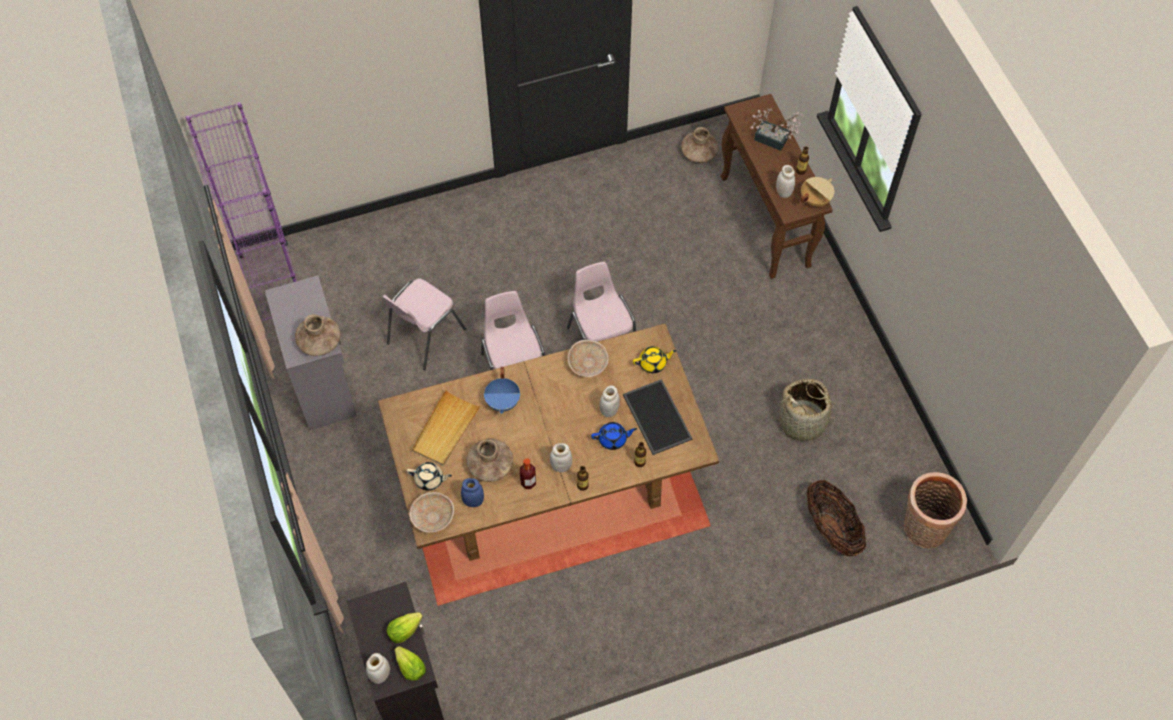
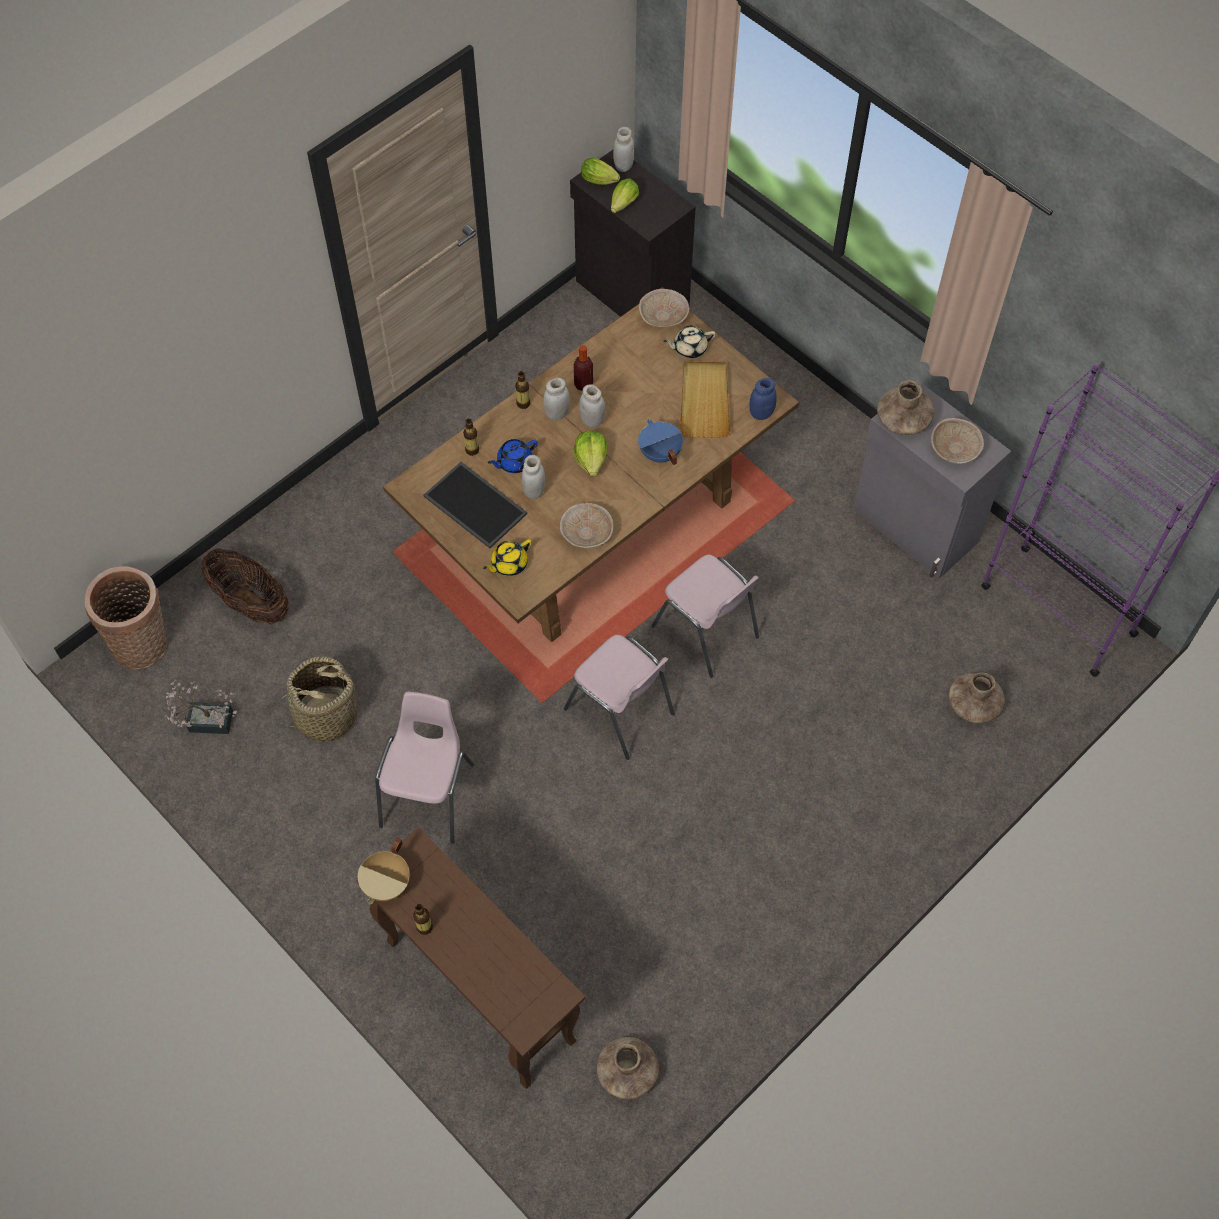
camera: 155 degrees right, 0 degrees up
pink chair [383,278,466,370] -> pink chair moved to [375,692,474,844]
blue jar [461,478,484,507] -> blue jar moved to [749,378,777,420]
brown vase [467,438,513,482] -> brown vase moved to [949,673,1005,723]
potted plant [750,109,803,151] -> potted plant moved to [165,679,237,734]
white jar [776,165,795,198] -> white jar moved to [579,384,605,427]
none -> lettuce [573,430,608,476]
none -> beige bowl [931,418,984,464]

